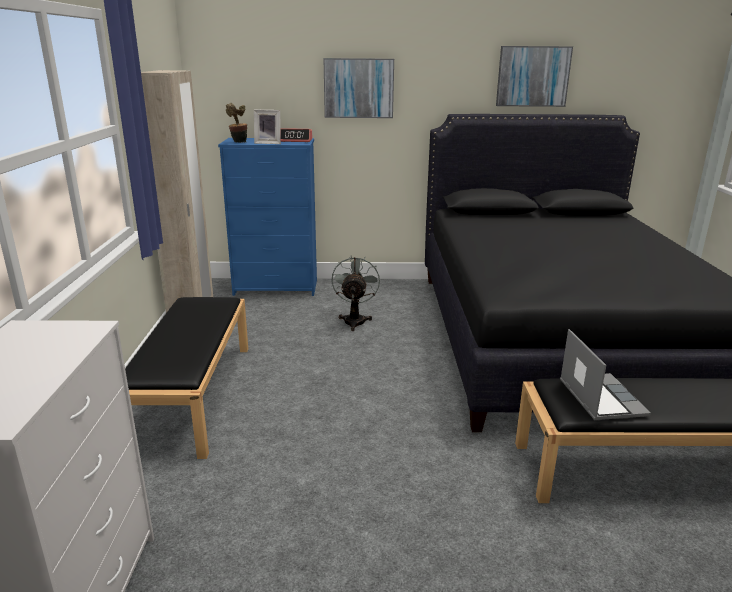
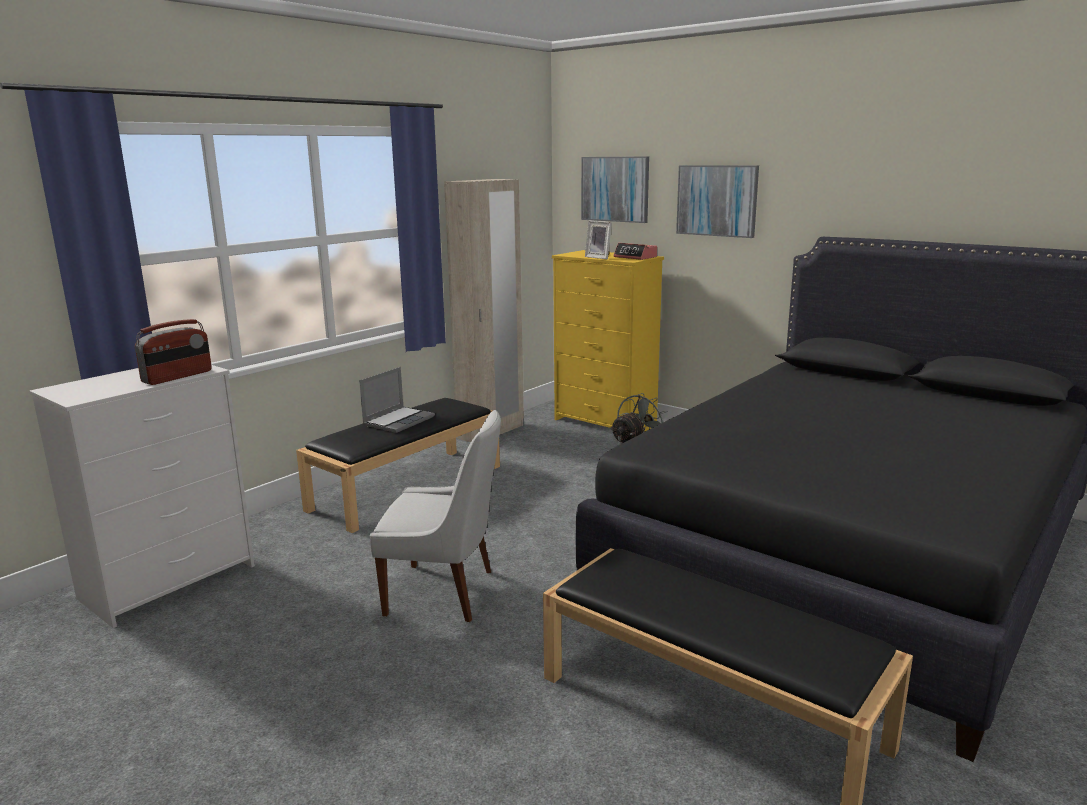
camera: 40 degrees right, 5 degrees down
blue dresser [218,138,317,296] -> yellow dresser [552,250,664,431]
potted plant [226,103,247,143] -> none
picture [496,46,573,107] -> picture moved to [581,156,649,223]
laptop [560,329,651,420] -> laptop moved to [359,367,435,433]
none -> radio [135,319,212,385]
none -> white chair [370,410,501,622]

